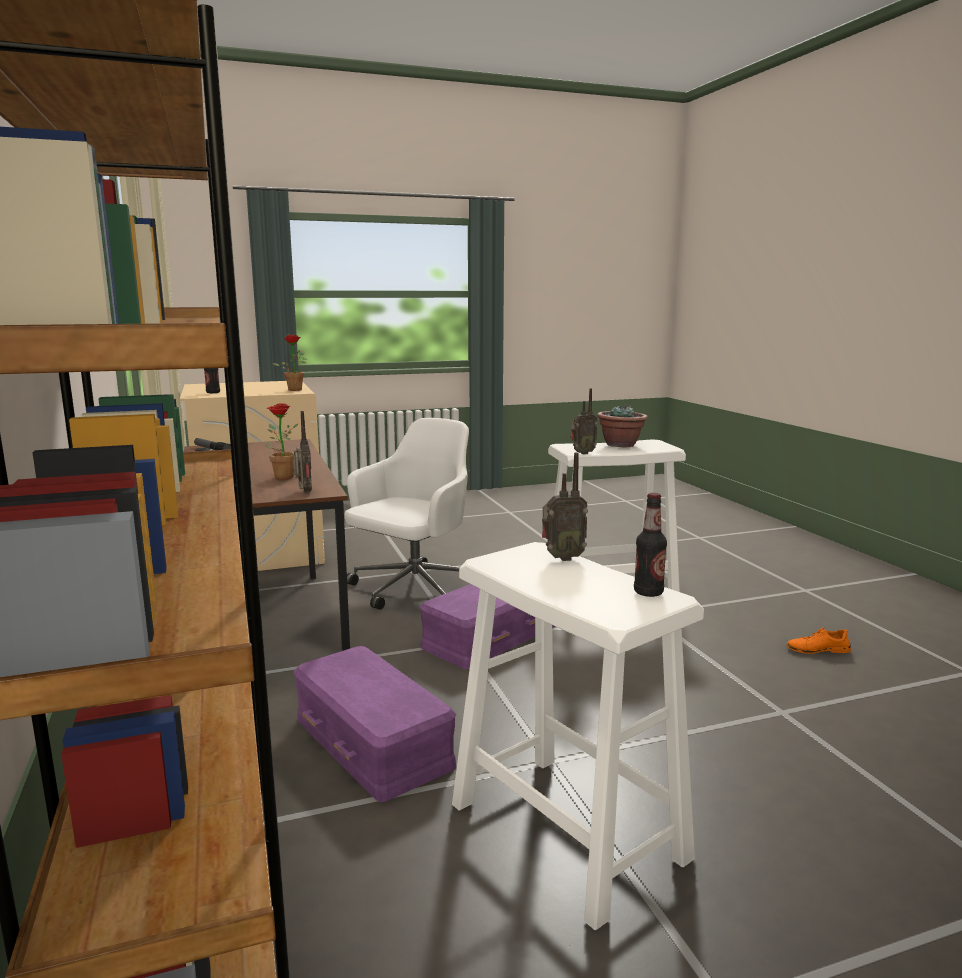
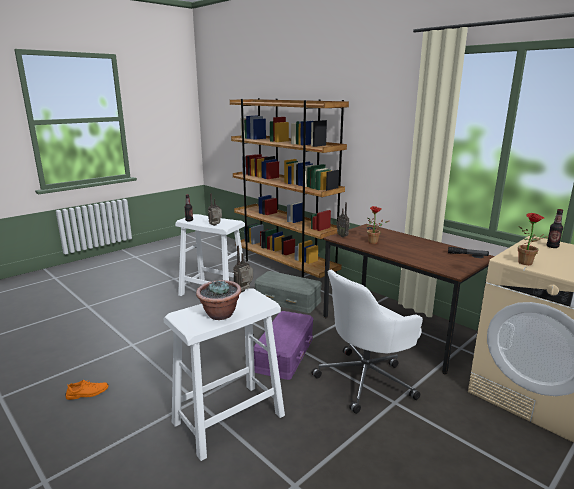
camera: 155 degrees right, 5 degrees up
purple storage box [294,646,456,802] -> grey storage box [254,271,322,313]
white office chair [345,418,469,610] -> white office chair turned 45 degrees clockwise [312,270,423,414]

